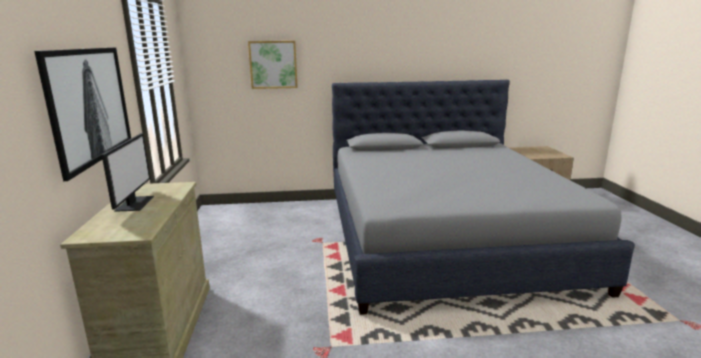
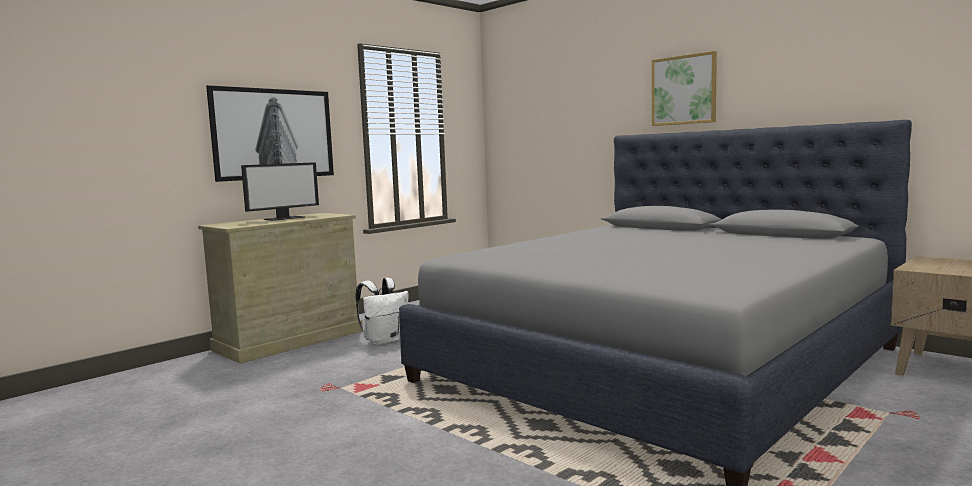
camera: 50 degrees right, 10 degrees down
picture [248,41,297,89] -> picture moved to [652,51,717,126]
none -> white backpack [356,278,408,345]

